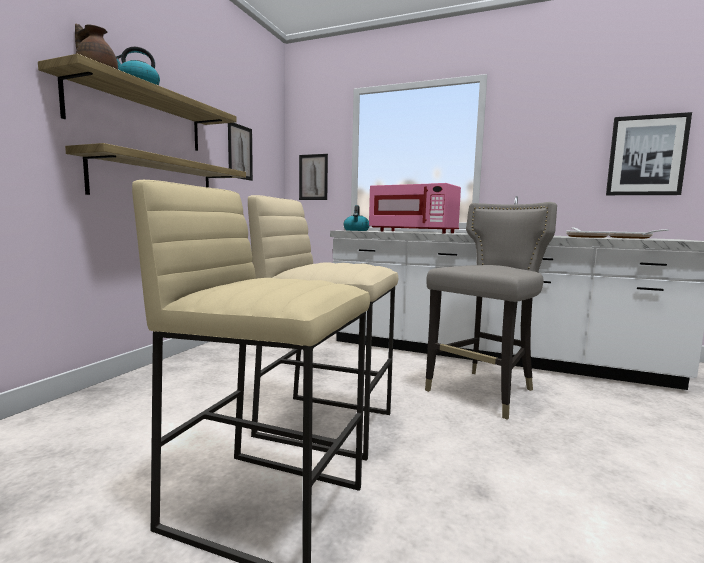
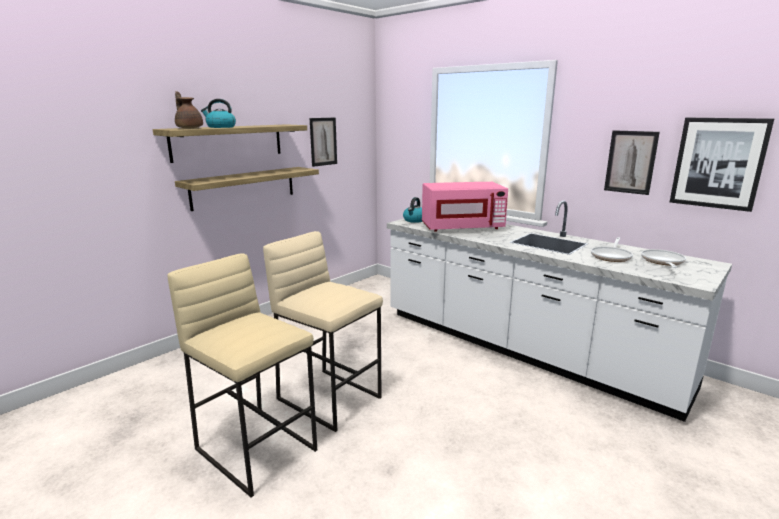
camera: 20 degrees right, 10 degrees up
picture [299,154,328,200] -> picture moved to [604,130,660,195]
pink microwave [369,183,461,233] -> pink microwave turned 60 degrees counterclockwise [422,182,508,232]
grey stool [425,202,557,419] -> none

